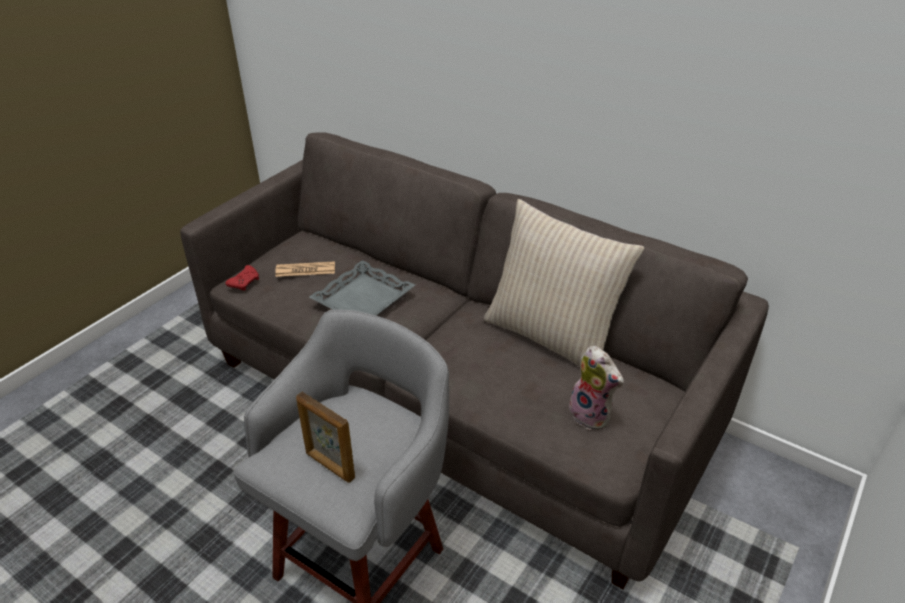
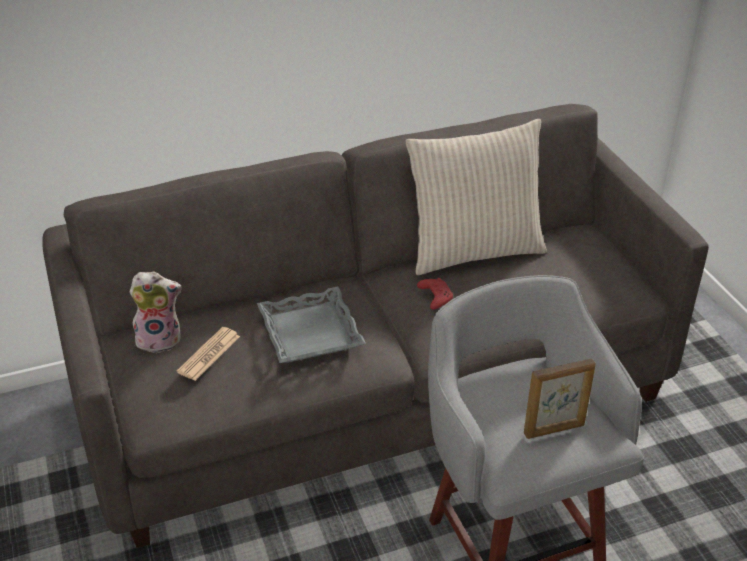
camera: 55 degrees left, 0 degrees up
red game controller [225,265,259,291] -> red game controller moved to [417,278,453,310]
plush toy [567,346,623,430] -> plush toy moved to [129,272,182,353]

